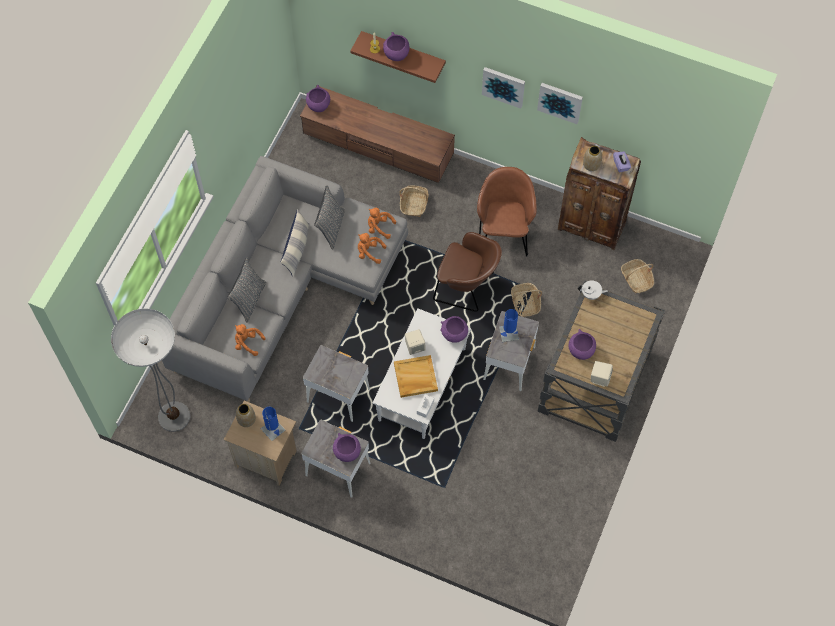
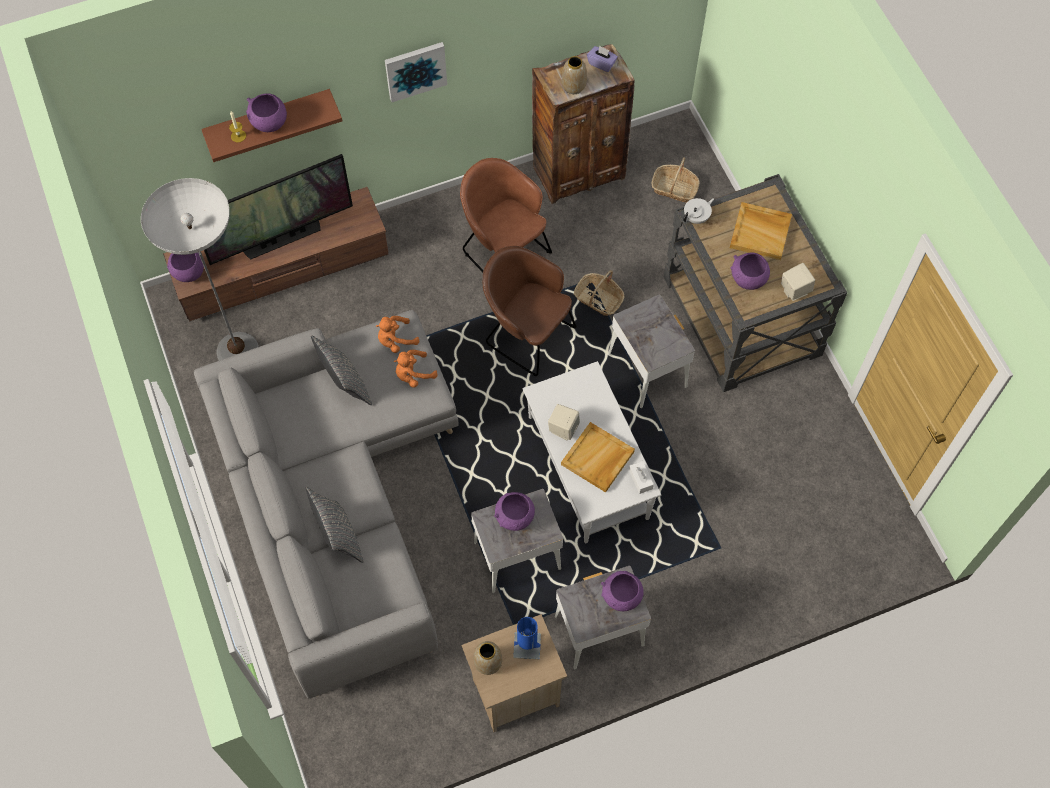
camera: 45 degrees left, 0 degrees up
floor lamp [111,308,190,432] -> floor lamp moved to [141,178,259,361]
orange plush toy [235,324,266,356] -> none
pillow [280,209,309,277] -> none
basket [400,185,429,217] -> none
brown armchair [433,232,502,312] -> brown armchair turned 120 degrees counterclockwise [483,246,577,376]
purple bowl [440,316,468,343] -> purple bowl moved to [494,492,535,531]
blue table lamp [499,309,519,342] -> none
picture [537,83,583,124] -> none
none -> television [204,154,353,265]
none -> beige tray [730,202,792,260]

